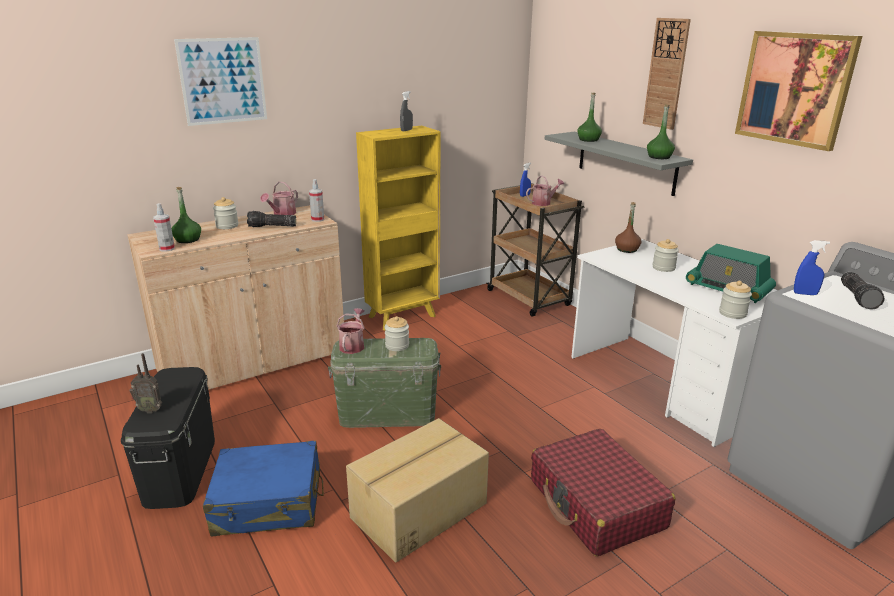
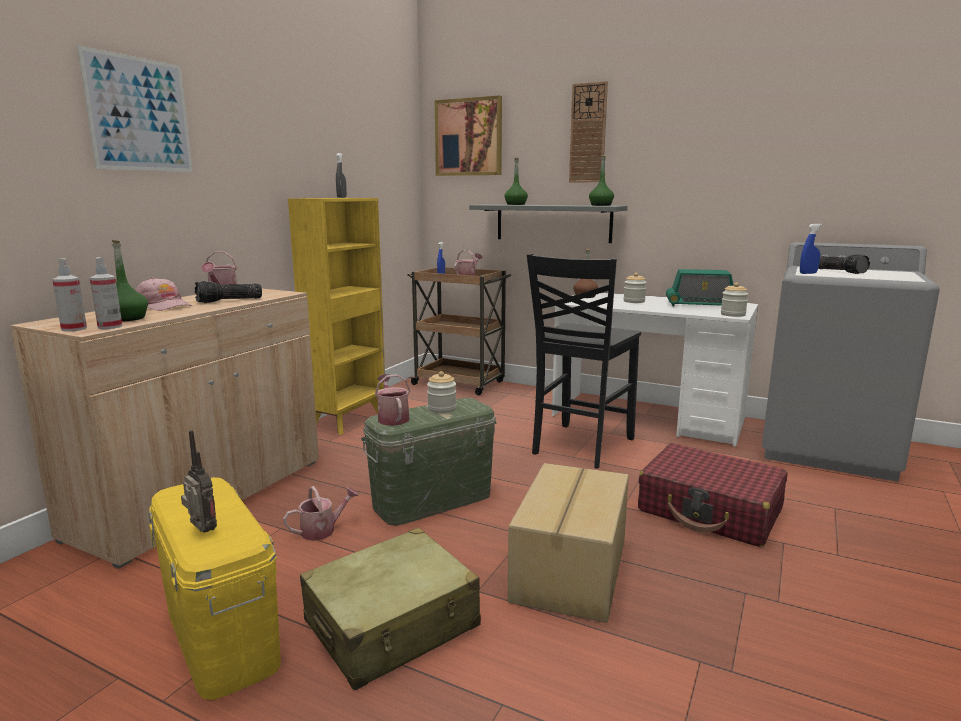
camera: 30 degrees left, 10 degrees down
black storage box [121,367,215,509] -> yellow storage box [148,477,281,700]
radio [130,353,162,413] -> radio turned 105 degrees counterclockwise [181,430,217,533]
blue suitcase [203,441,324,536] -> beige suitcase [300,527,481,690]
jar [213,197,238,229] -> pink cap [135,277,192,311]
spray bottle [309,179,324,222] -> spray bottle moved to [52,258,87,331]
picture [735,31,862,151] -> picture moved to [435,95,502,176]
none -> watering can [283,486,359,541]
none -> black chair [527,254,641,469]

